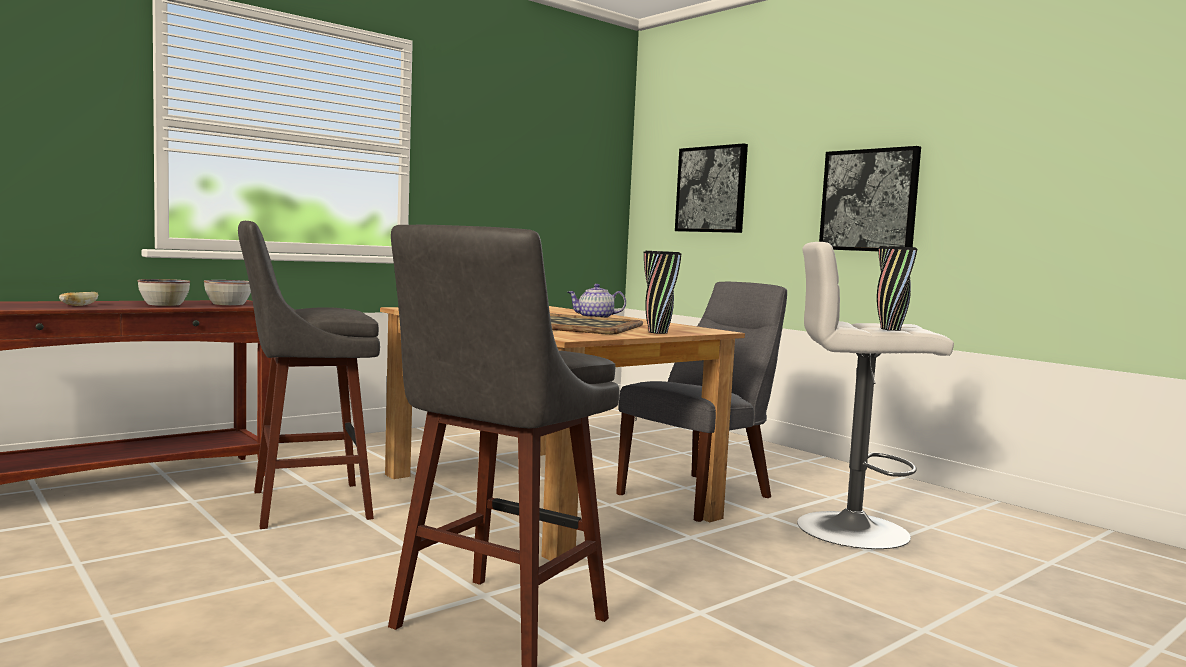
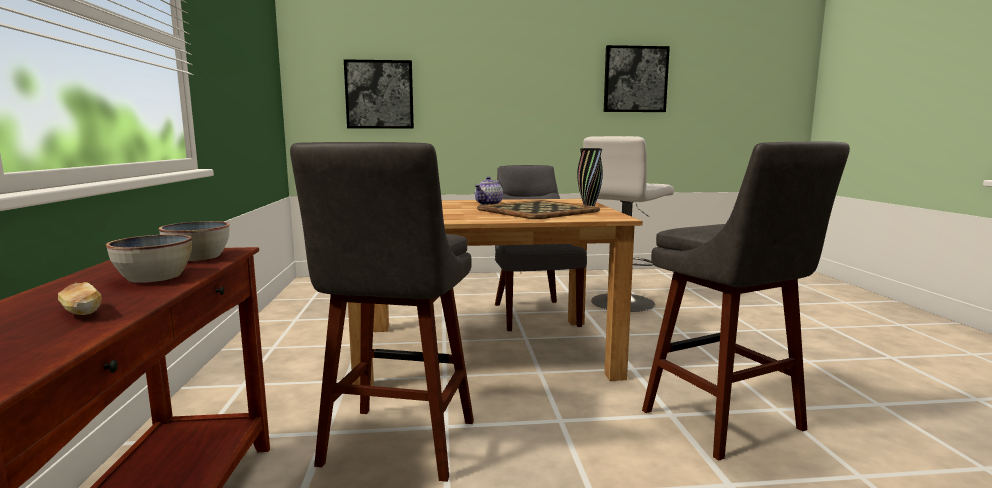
camera: 55 degrees left, 5 degrees up
picture [819,146,921,251] -> picture moved to [604,45,670,112]
black vase [877,246,917,331] -> none

